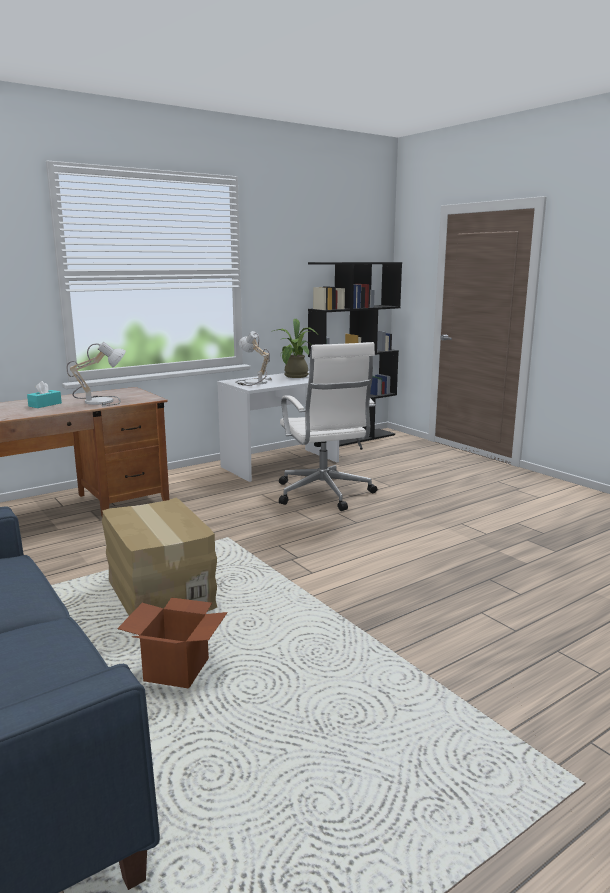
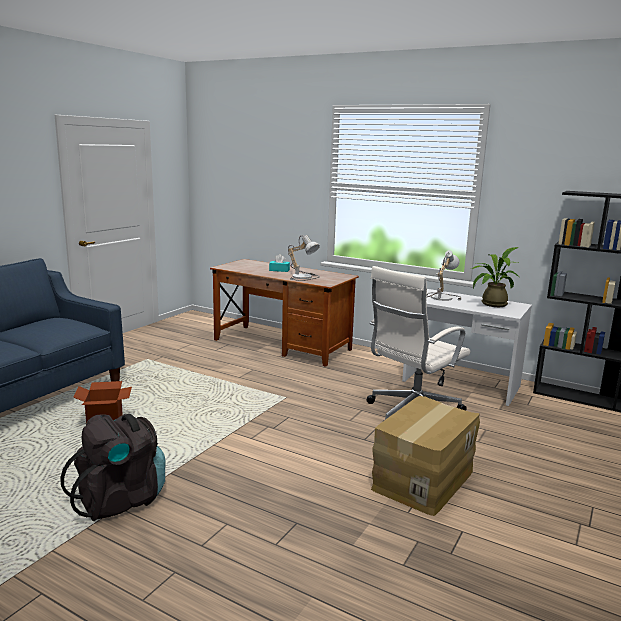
camera: 65 degrees right, 0 degrees up
cardboard box [102,498,217,616] -> cardboard box moved to [371,396,480,516]
none -> black backpack [61,414,166,521]

